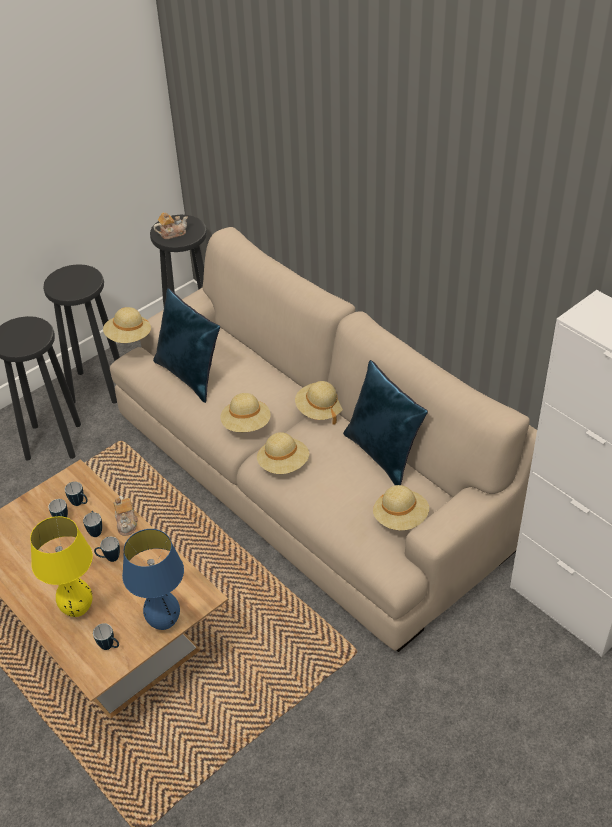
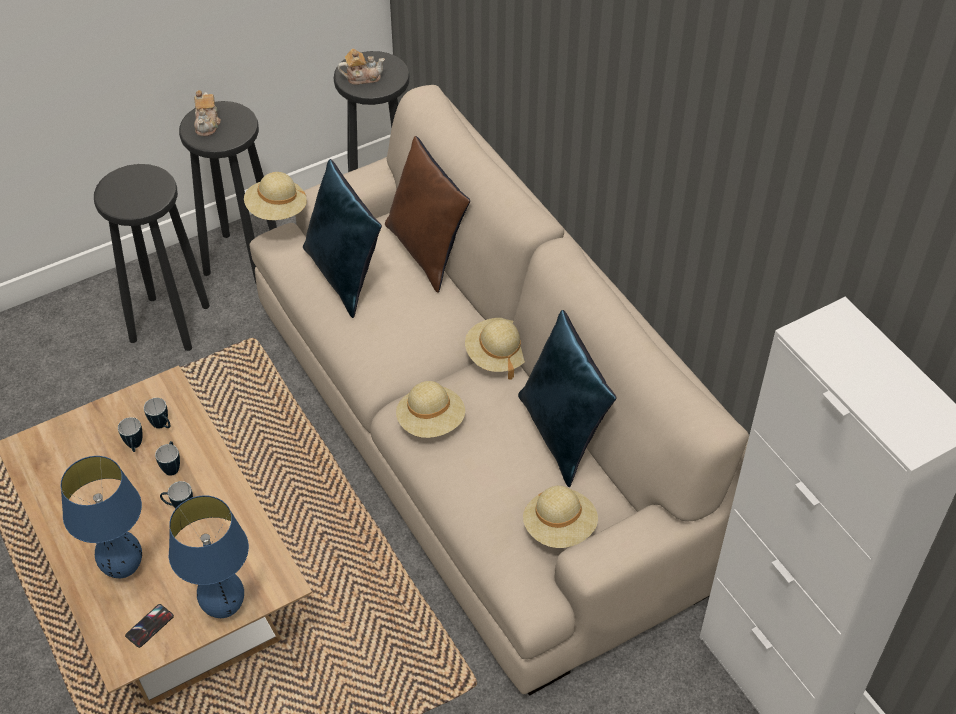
camera: 10 degrees right, 5 degrees up
yellow table lamp [30,516,93,617] -> blue table lamp [61,456,142,578]
mug [93,623,119,650] -> phone [125,604,174,648]
teapot [113,496,138,536] -> teapot moved to [194,90,221,136]
beige hat [221,393,271,432] -> none
none -> brown pillow [385,136,470,293]

